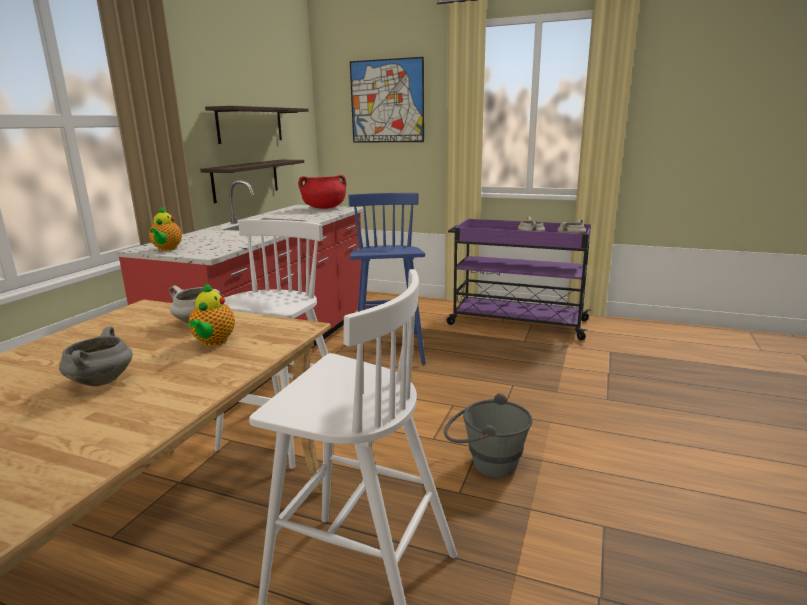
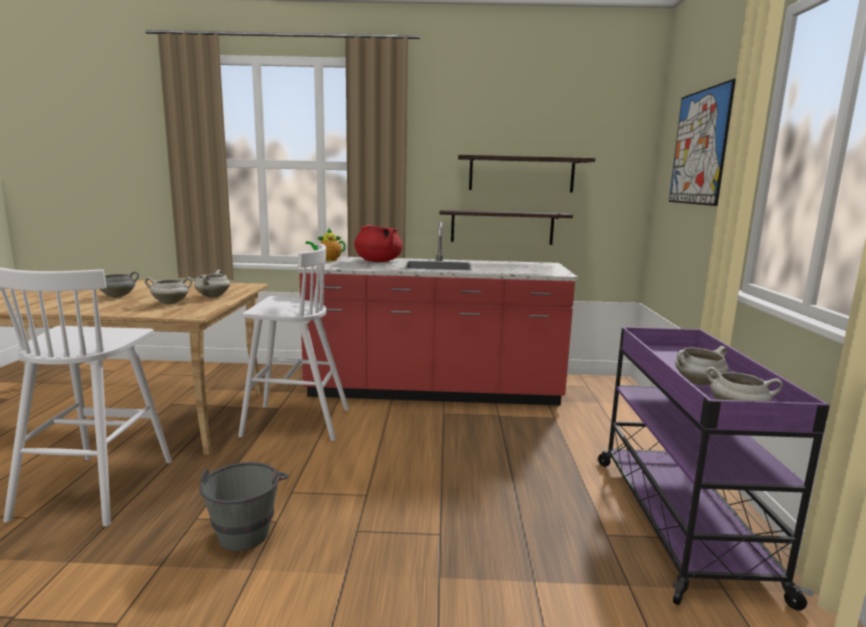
camera: 70 degrees right, 5 degrees down
teapot [188,282,235,346] -> white cooking pot [144,277,192,305]
red cooking pot [298,175,346,209] -> red cooking pot moved to [354,224,403,262]
blue stool [348,193,426,365] -> none

